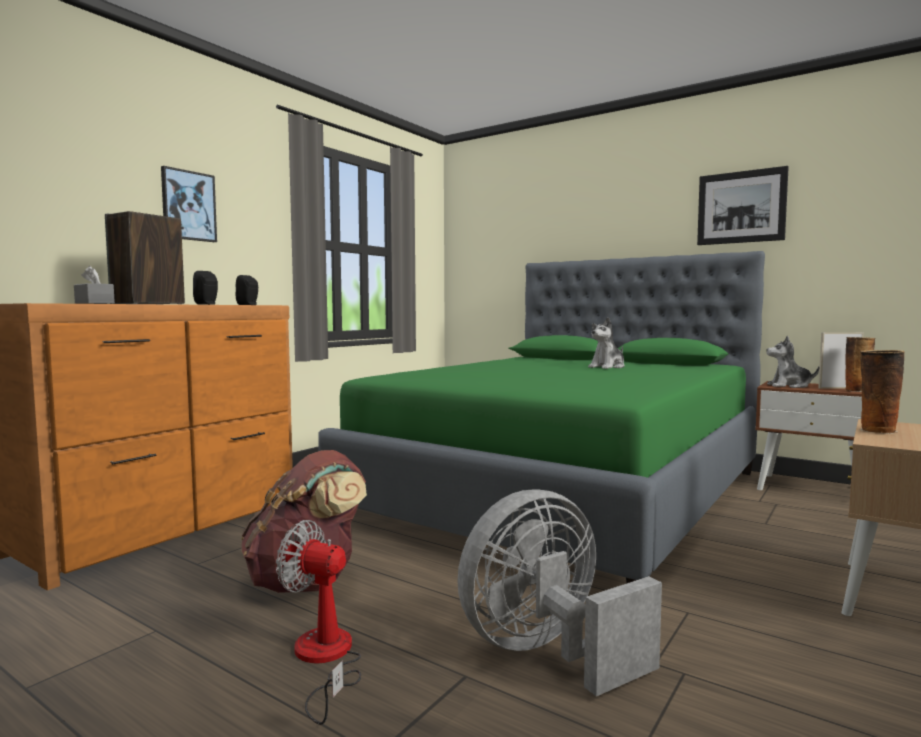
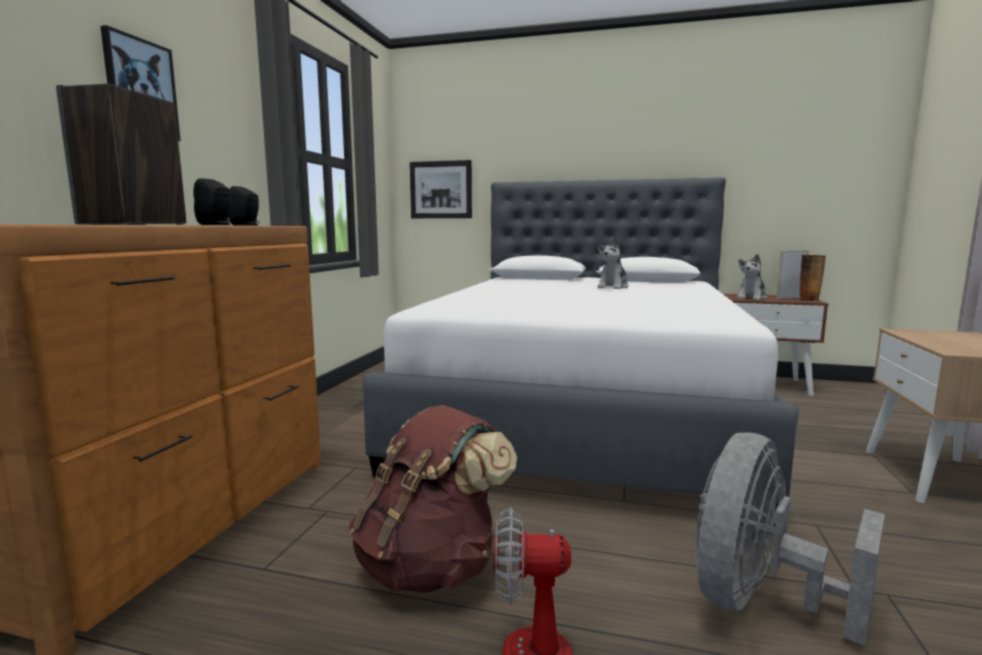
camera: 20 degrees left, 5 degrees up
grey tissue box [74,266,115,304] -> none
green bed [319,251,765,583] -> white bed [363,177,800,527]
picture [697,166,789,245] -> picture moved to [410,160,472,218]
plush toy [766,336,819,388] -> plush toy turned 45 degrees counterclockwise [737,254,767,300]
vase [860,350,905,434] -> none

